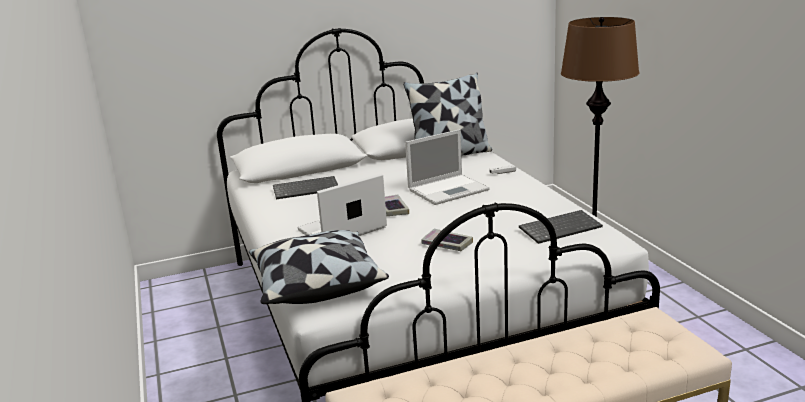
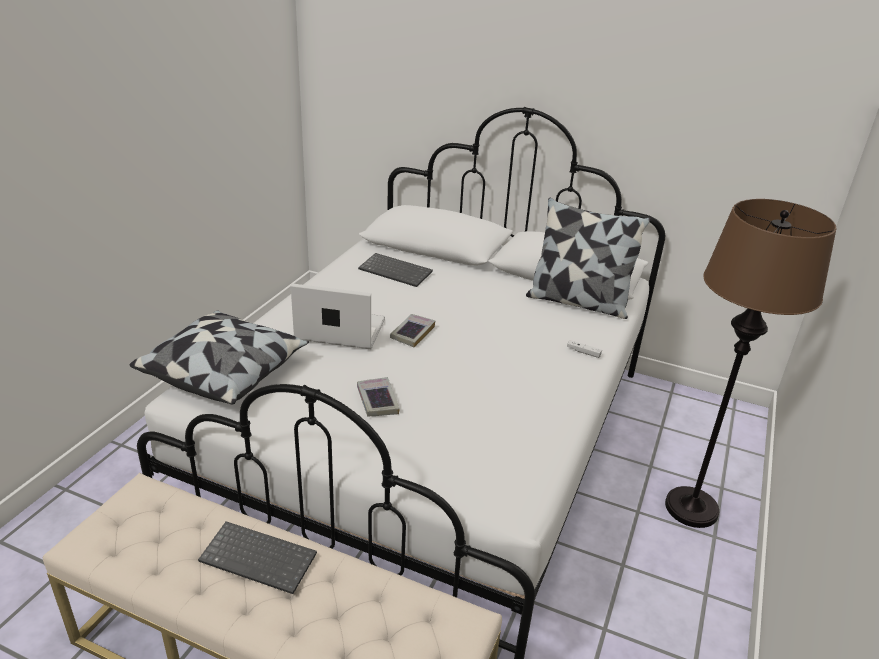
camera: 40 degrees right, 10 degrees up
laptop [405,129,490,205] -> none
keyboard [519,210,603,244] -> keyboard moved to [198,521,317,594]

